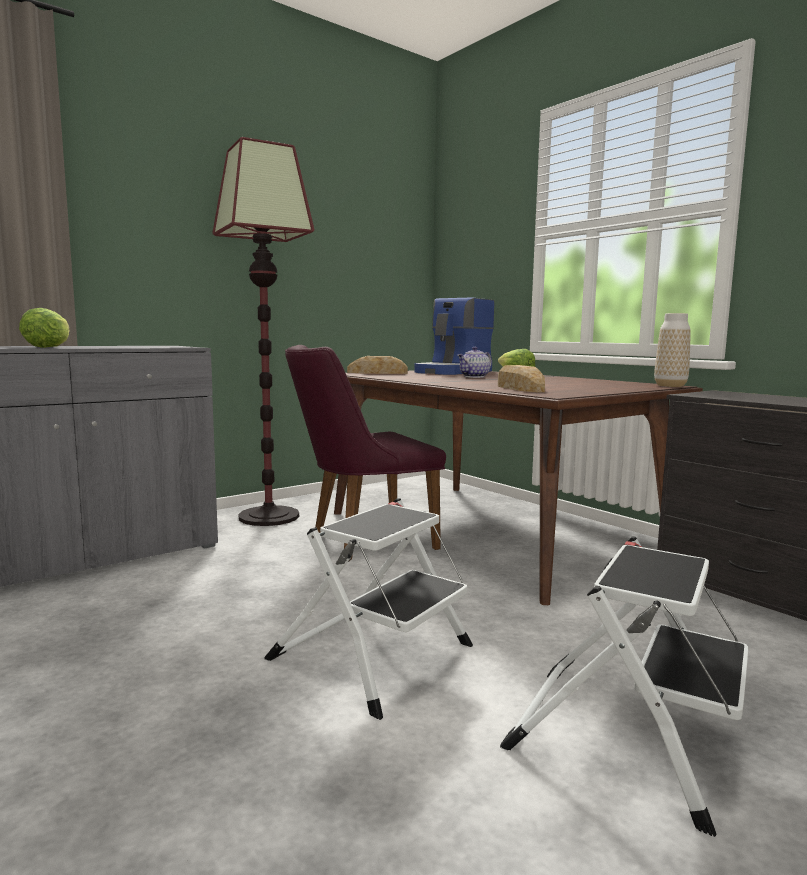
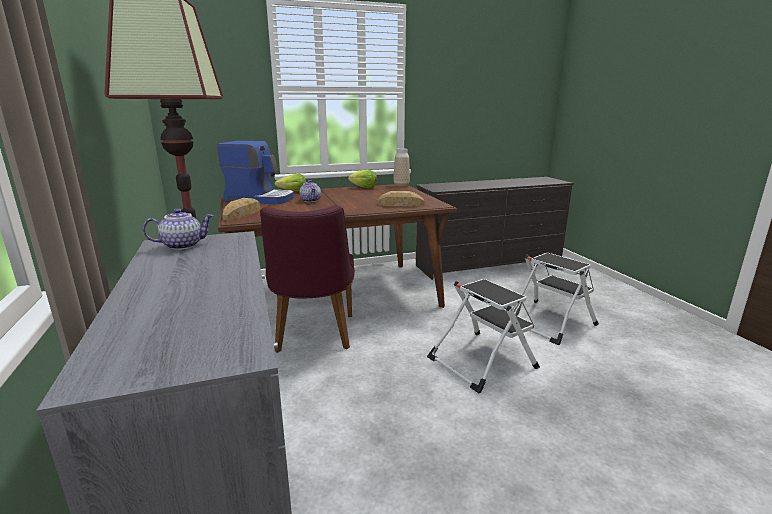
camera: 70 degrees left, 10 degrees up
lettuce [19,308,70,348] -> lettuce moved to [348,170,377,188]
coffee machine [414,297,494,375] -> coffee machine turned 45 degrees counterclockwise [217,141,294,204]
none -> teapot [143,208,214,250]

